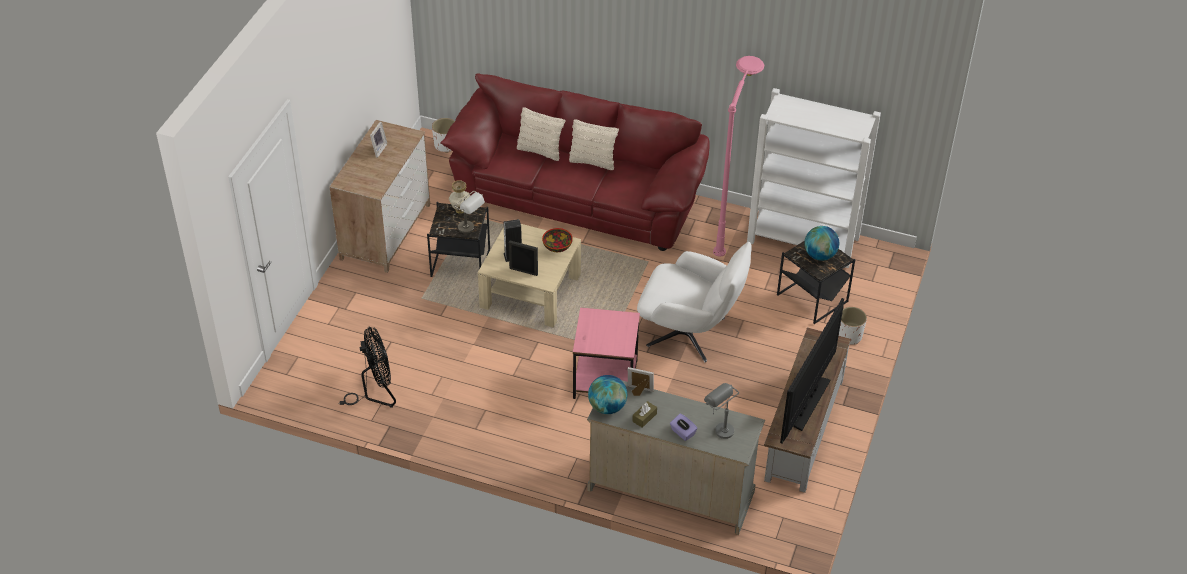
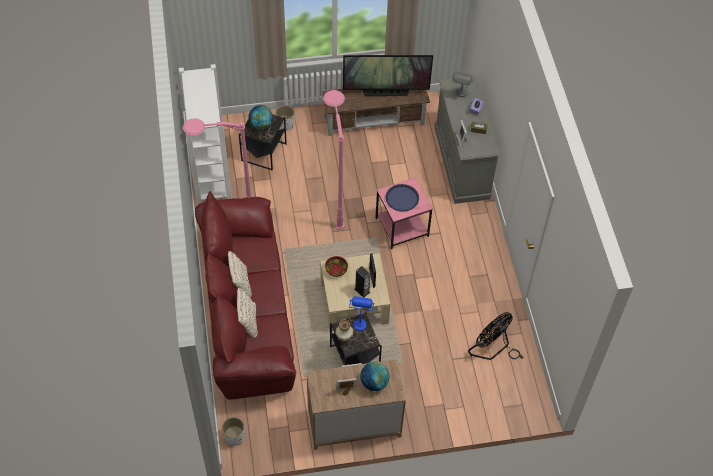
camera: 120 degrees left, 10 degrees up
grey table lamp [455,191,485,234] -> blue table lamp [349,296,374,331]
globe [588,375,627,414] -> globe moved to [360,362,389,391]
white armchair [637,242,752,362] -> pink floor lamp [323,90,345,230]
none -> blue tray [386,184,419,212]

